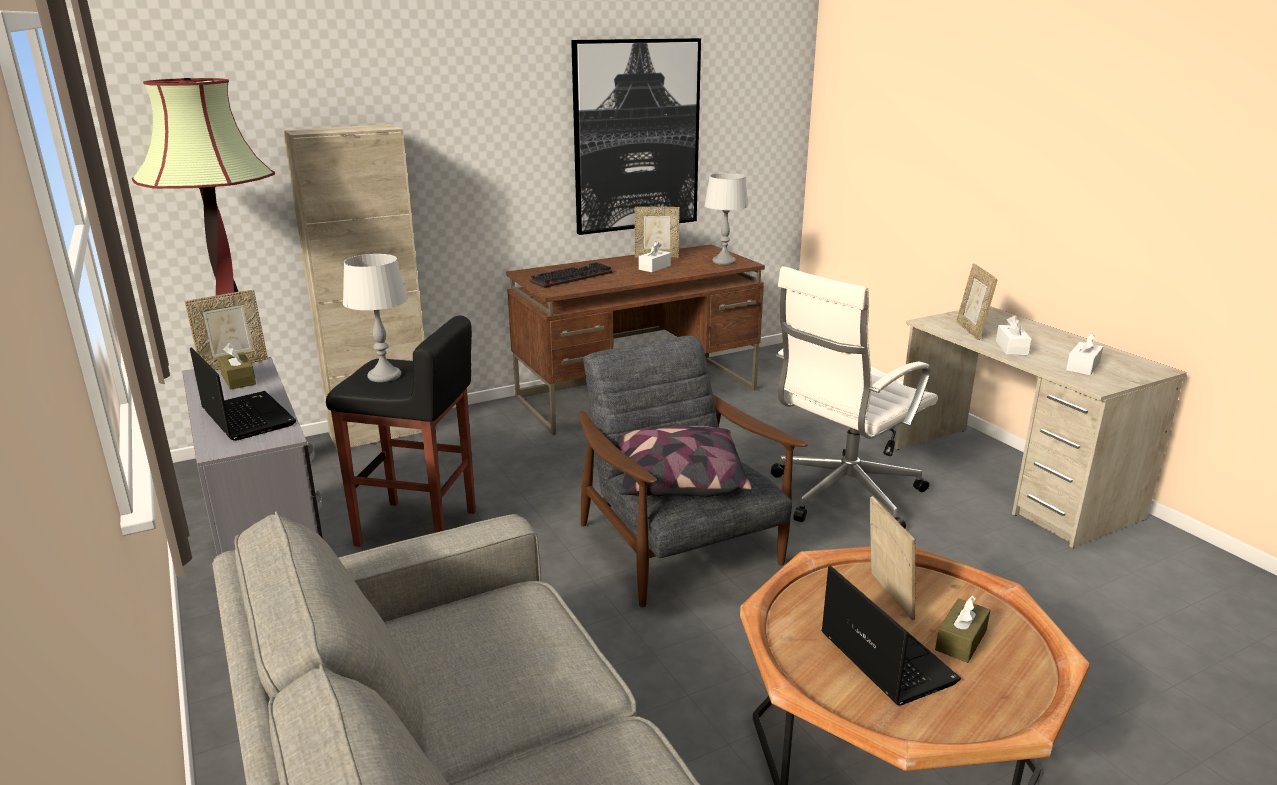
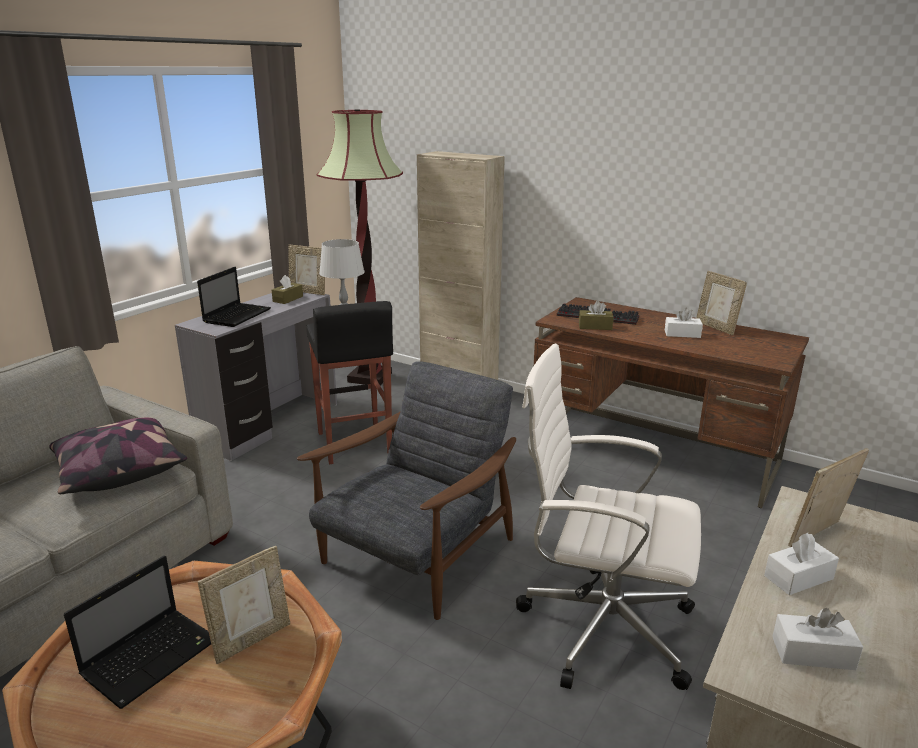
camera: 60 degrees right, 0 degrees up
picture [571,38,701,235] -> none
pillow [617,426,752,497] -> pillow moved to [49,417,187,494]
grey table lamp [704,173,749,265] -> none
brown tissue box [935,596,990,663] -> brown tissue box moved to [579,301,614,330]

